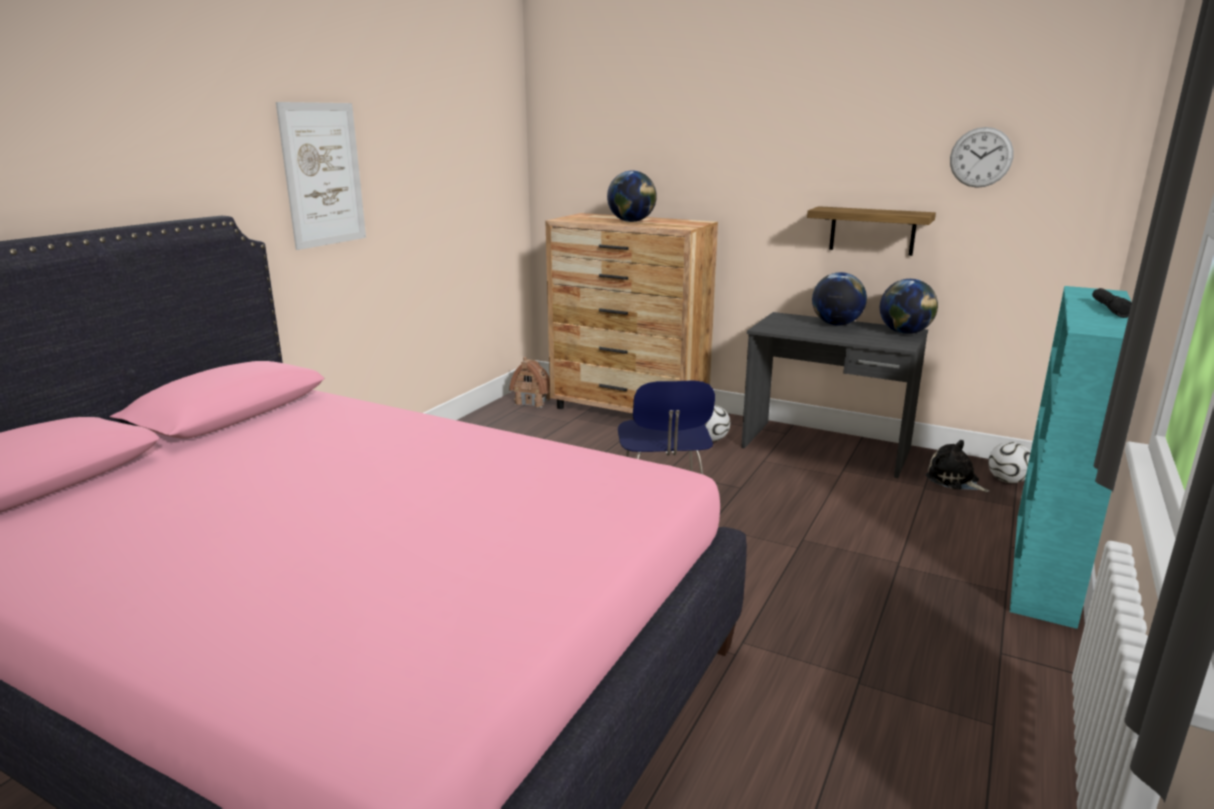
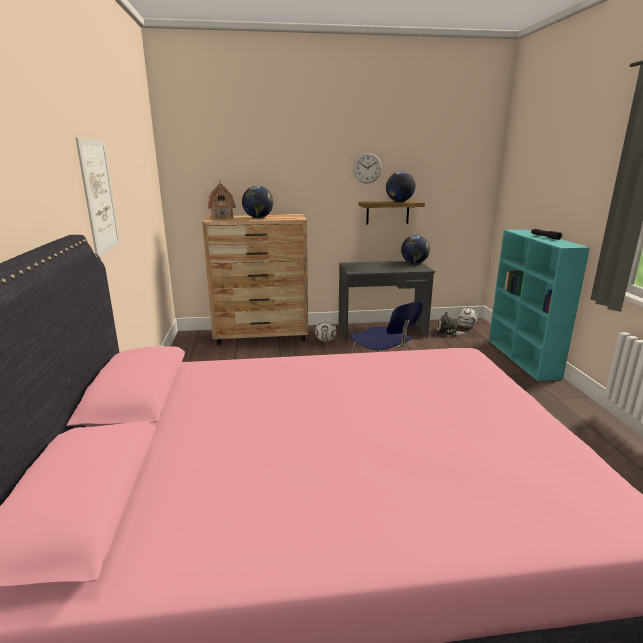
camera: 35 degrees left, 0 degrees up
toy house [509,357,550,408] -> toy house moved to [208,181,236,219]
globe [812,272,867,326] -> globe moved to [386,171,415,202]
wall clock [950,127,1014,188] -> wall clock moved to [353,153,382,184]

